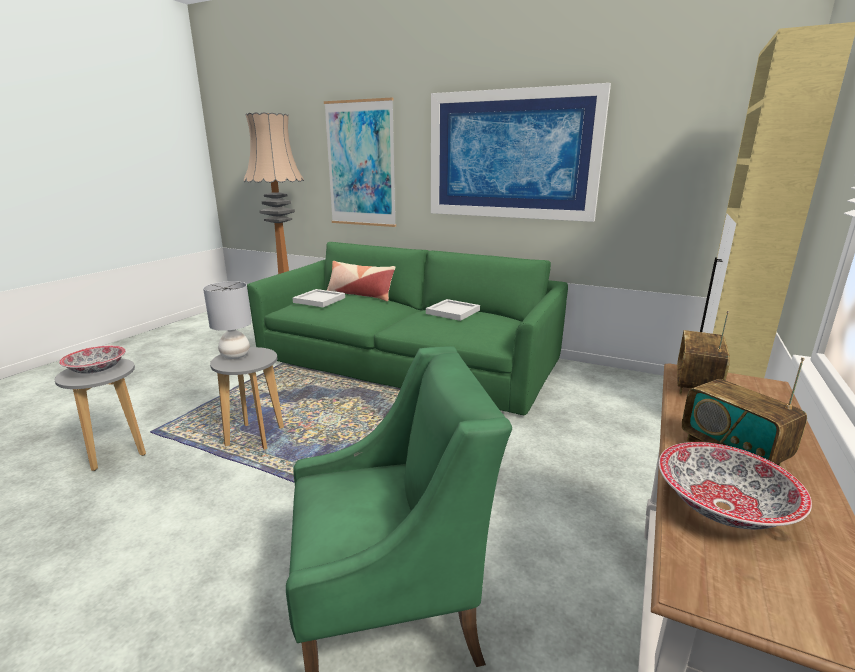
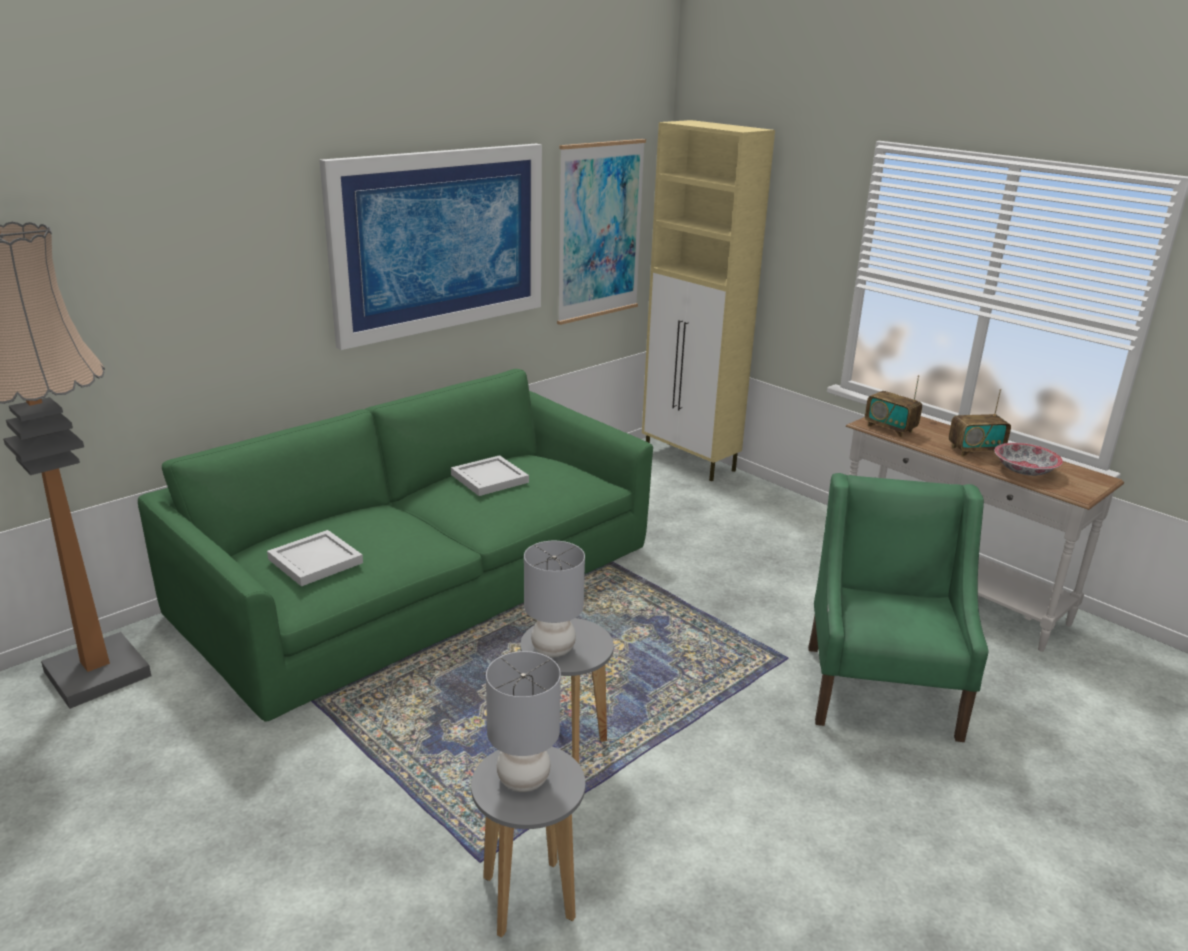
camera: 70 degrees left, 5 degrees up
bowl [59,346,126,374] -> grey table lamp [486,651,561,792]
picture [324,97,396,227] -> picture moved to [557,139,646,325]
pillow [327,261,395,301] -> none

